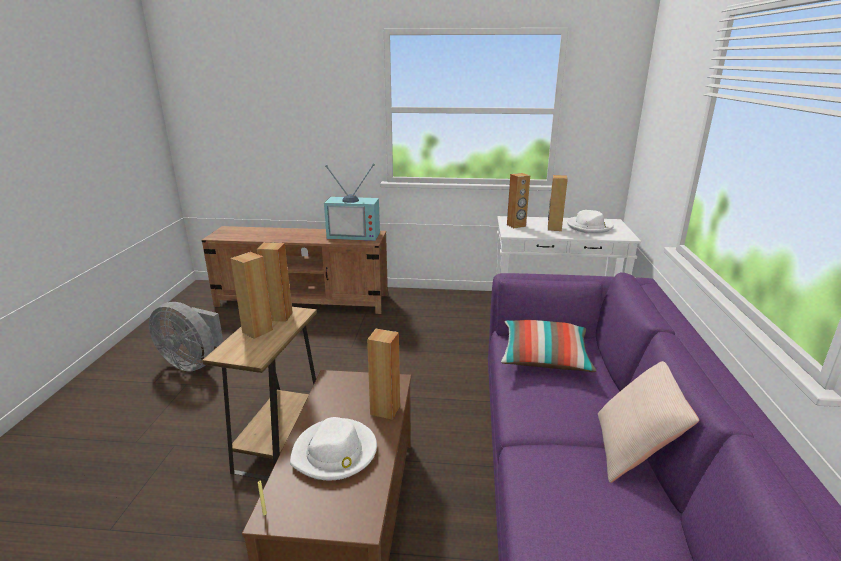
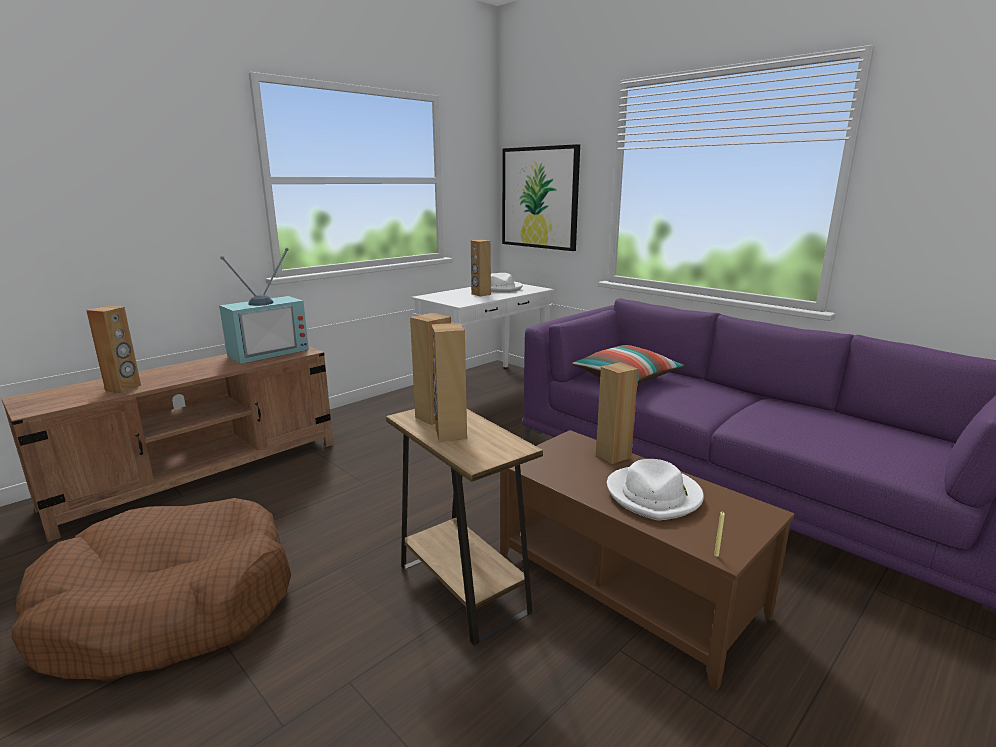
camera: 50 degrees left, 5 degrees down
grey fan [149,302,223,371] -> brown dog bed [11,498,291,681]
brown speaker [507,173,530,228] -> brown speaker moved to [86,306,141,393]
beige pillow [598,361,699,483] -> none
none -> picture [502,144,580,251]

